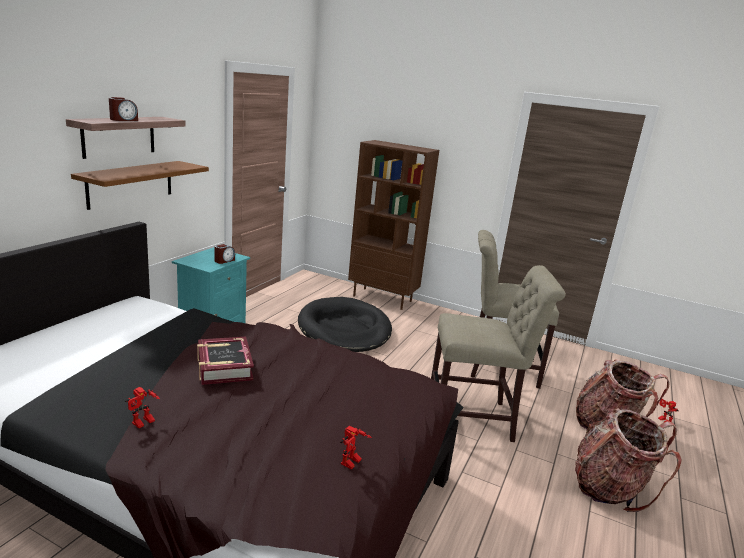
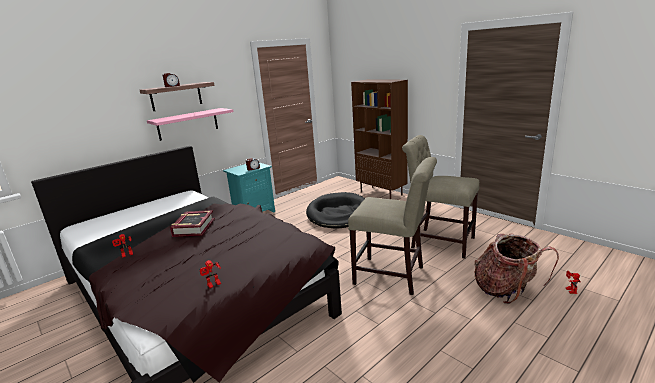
camera: 25 degrees right, 0 degrees up
brown shelf [71,161,209,210] -> pink shelf [147,108,233,141]
backpack [575,408,682,512] -> none

